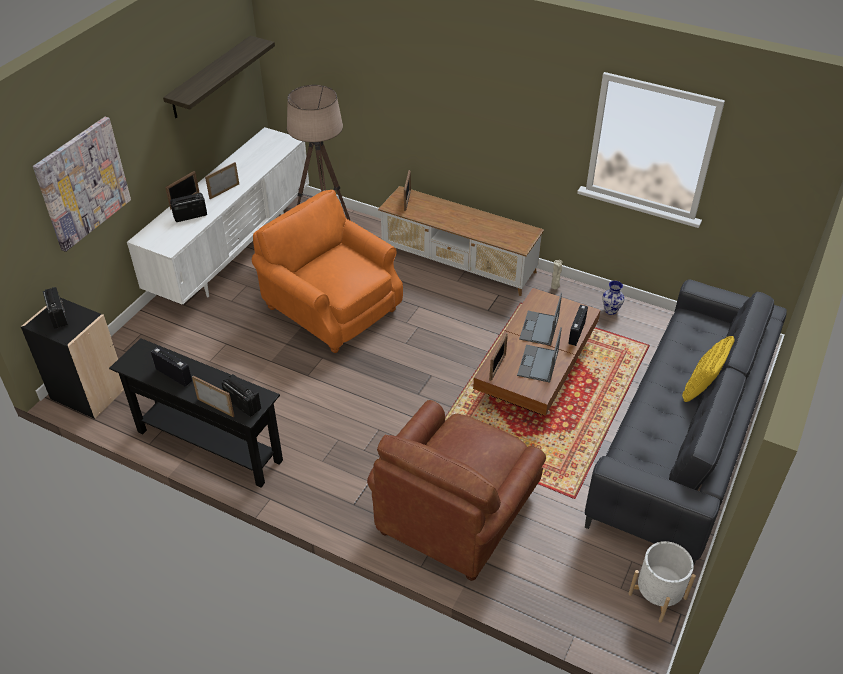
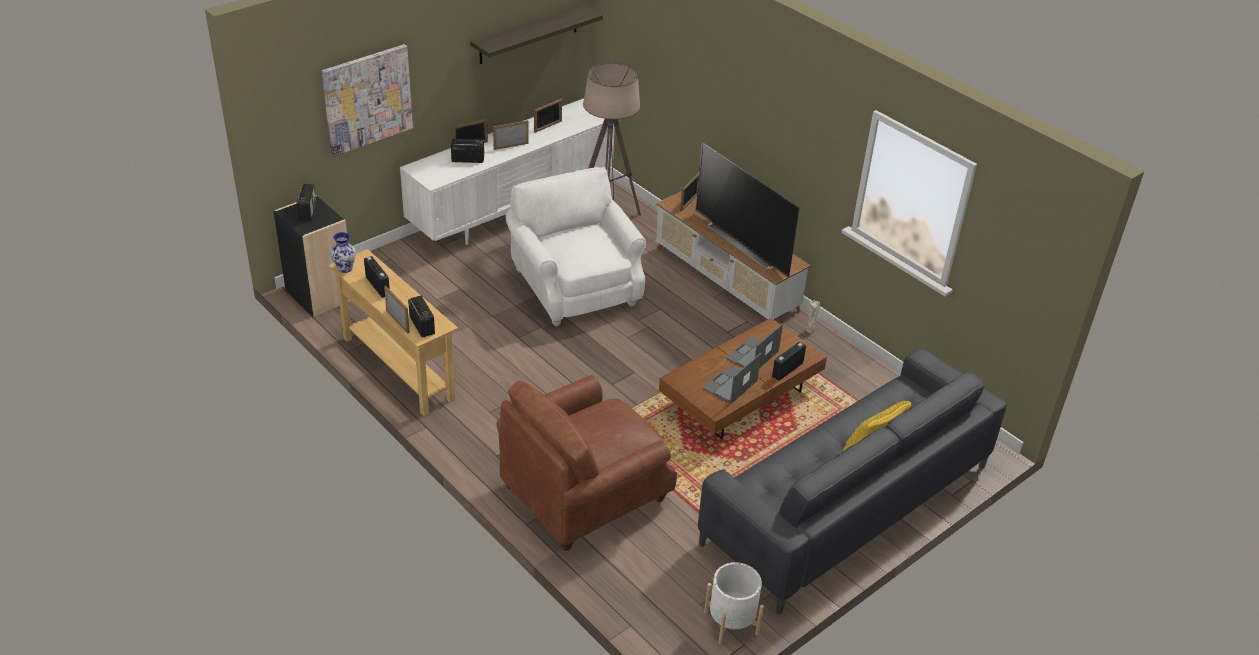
camera: 20 degrees right, 5 degrees down
black console table [109,338,283,488] -> beige console table [329,249,458,416]
orange armchair [252,190,403,353] -> white armchair [506,167,646,326]
picture frame [489,333,508,381] -> picture frame moved to [534,99,562,133]
vase [602,281,624,315] -> vase moved to [331,232,356,273]
none -> television [696,143,800,277]

